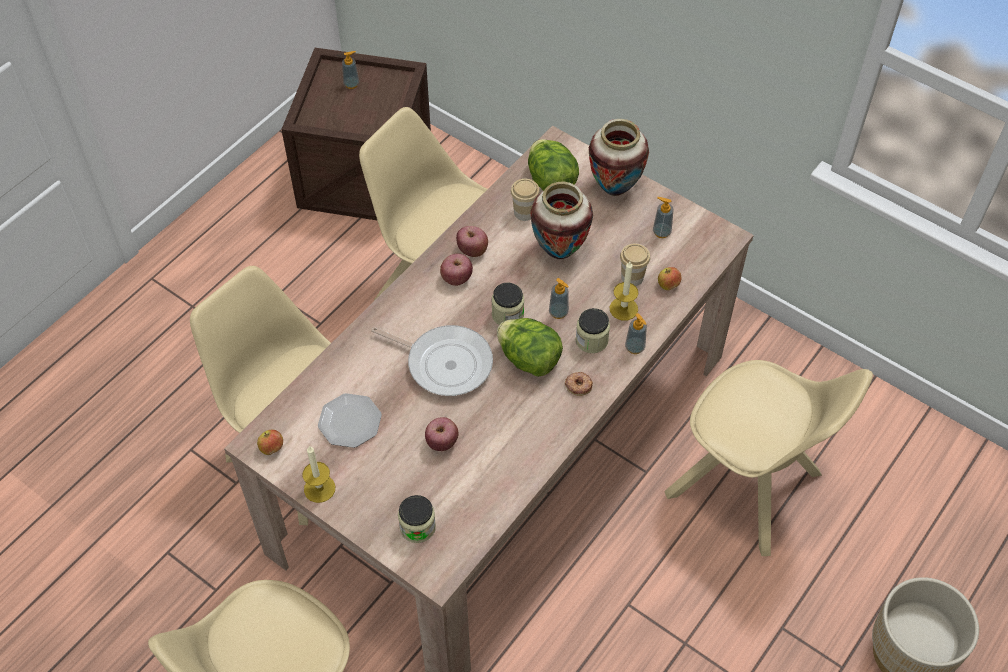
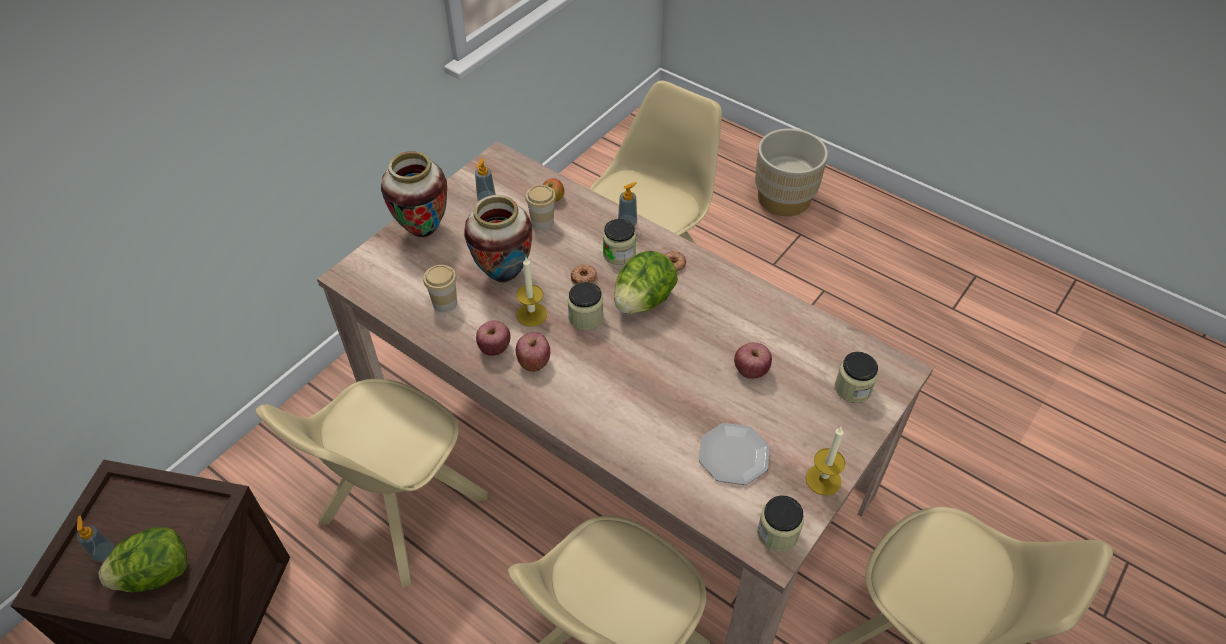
camera: 90 degrees left, 5 degrees down
apple [257,430,283,455] -> jar [757,496,804,552]
frying pan [371,325,493,396] -> none
lettuce [528,139,579,191] -> lettuce moved to [98,527,187,592]
soap dispenser [549,278,569,319] -> donut [571,264,597,285]
candle [610,261,638,321] -> candle moved to [516,258,547,326]

